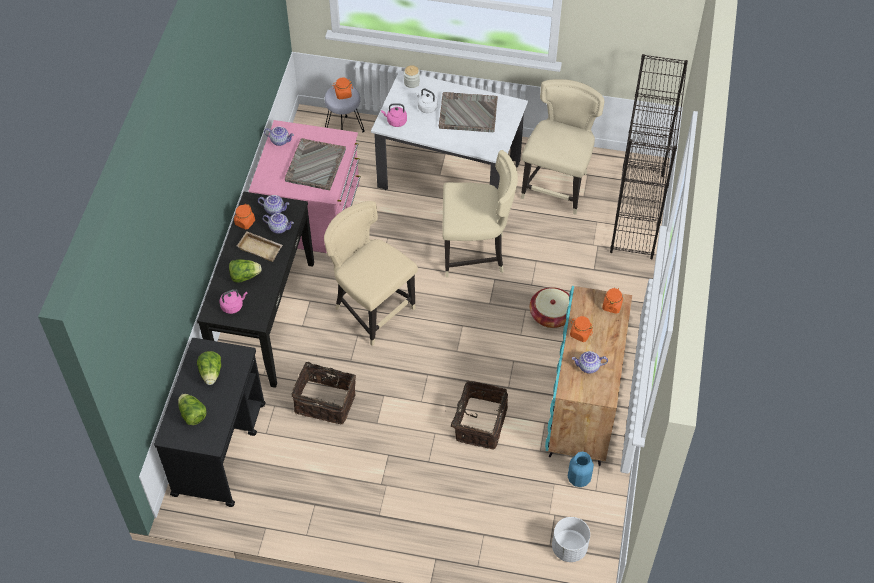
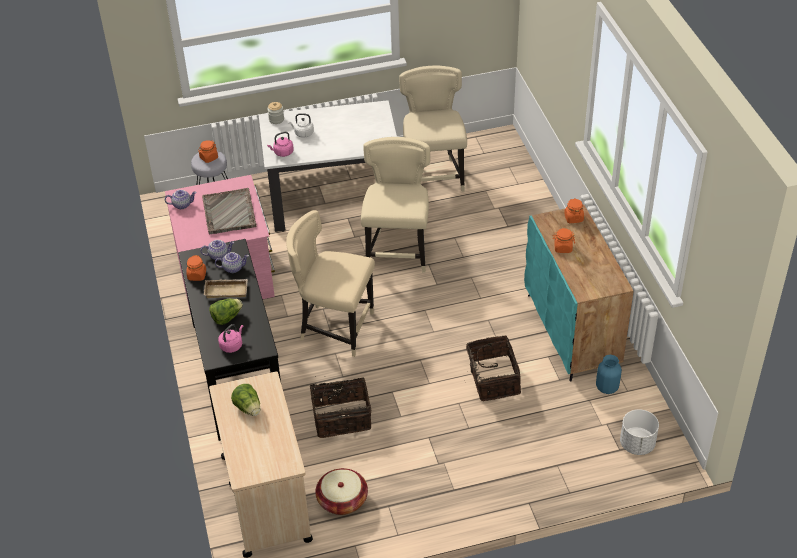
camera: 25 degrees left, 10 degrees down
black cart [154,338,266,507] -> beige cart [209,371,313,558]
lettuce [178,394,207,425] -> none
grey tray [439,92,498,132] -> none
beige chair [442,150,518,277] -> beige chair turned 60 degrees counterclockwise [361,137,430,273]
basket [530,287,569,328] -> basket moved to [315,468,368,515]
teapot [572,351,608,374] -> none
black bookcase [610,54,688,259] -> none

